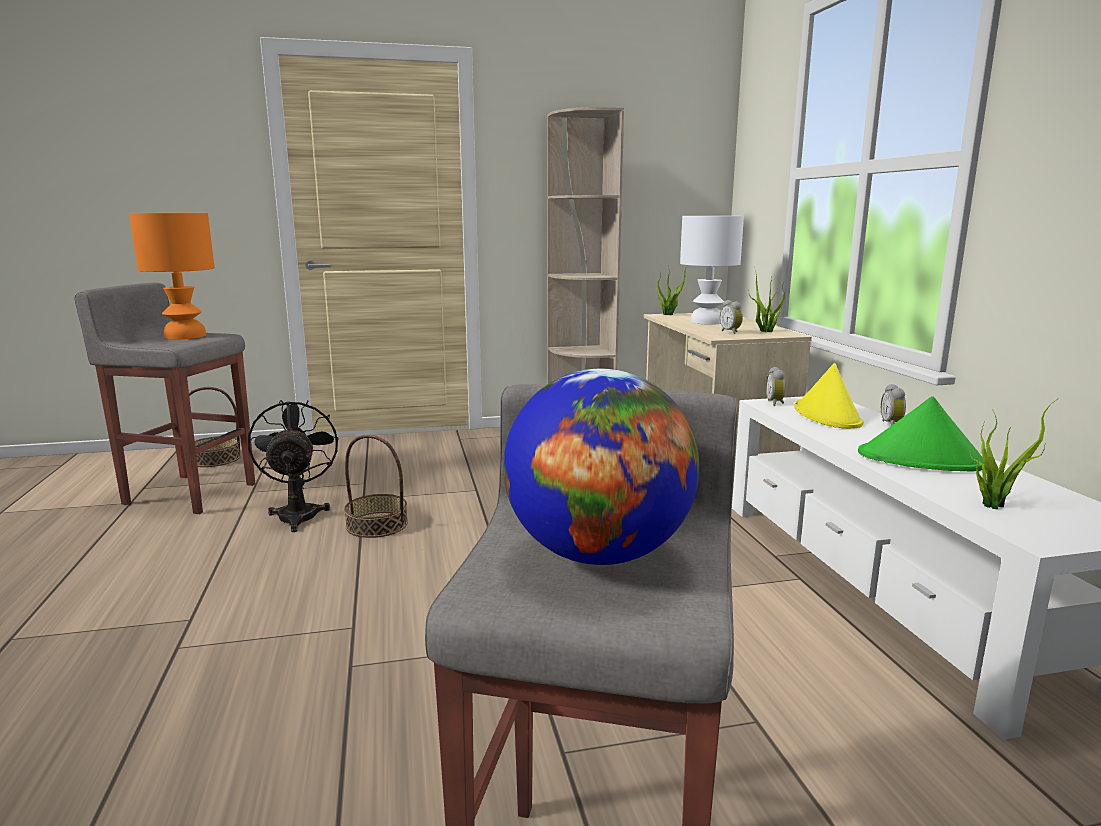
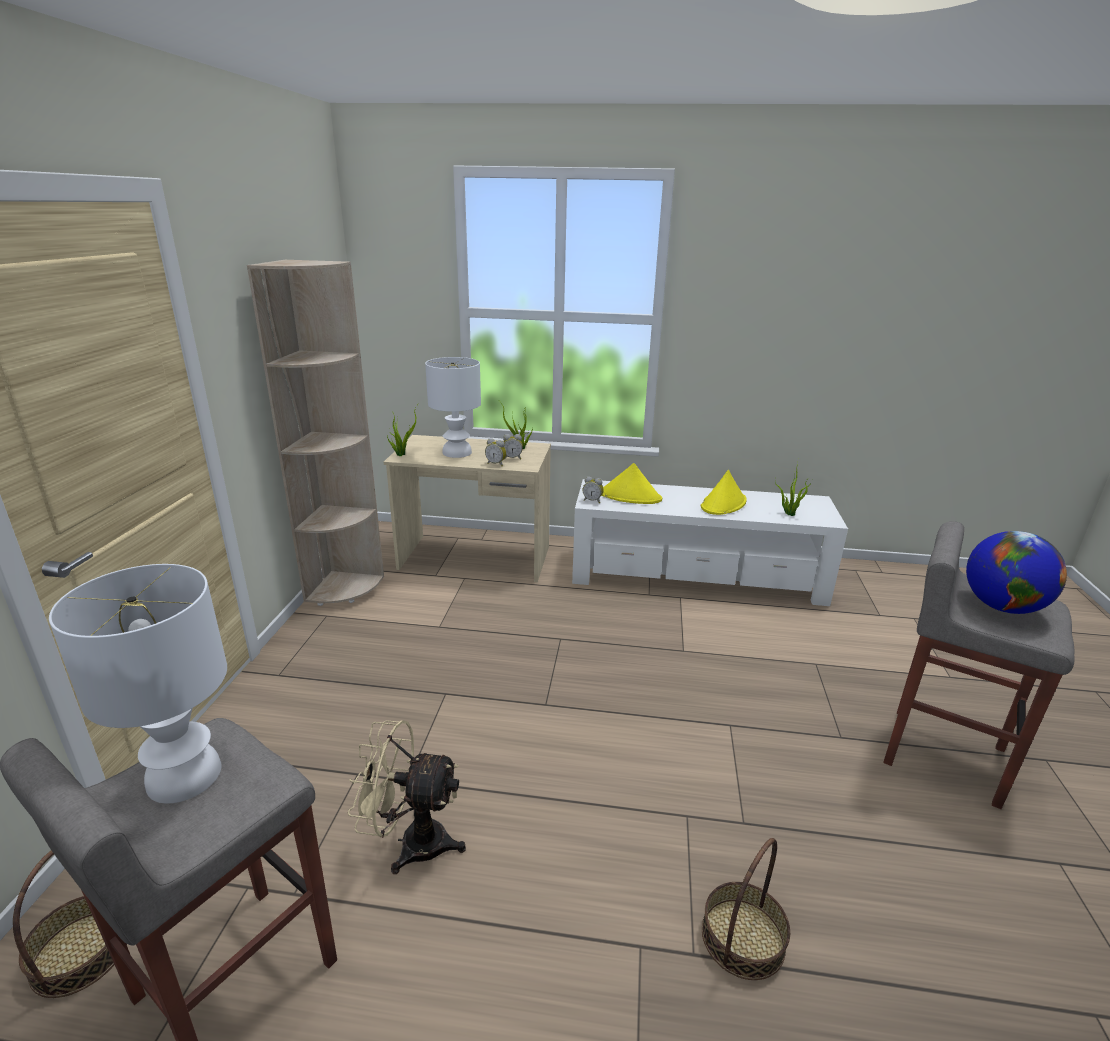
camera: 70 degrees left, 10 degrees up
orange table lamp [129,213,215,339] -> white table lamp [49,564,227,804]
black fan [248,400,338,532] -> beige fan [348,720,466,874]
basket [344,435,408,538] -> basket moved to [702,838,790,980]
green hat [858,396,984,471] -> yellow hat [701,470,747,515]
alarm clock [881,384,906,426] -> alarm clock moved to [485,438,507,466]

